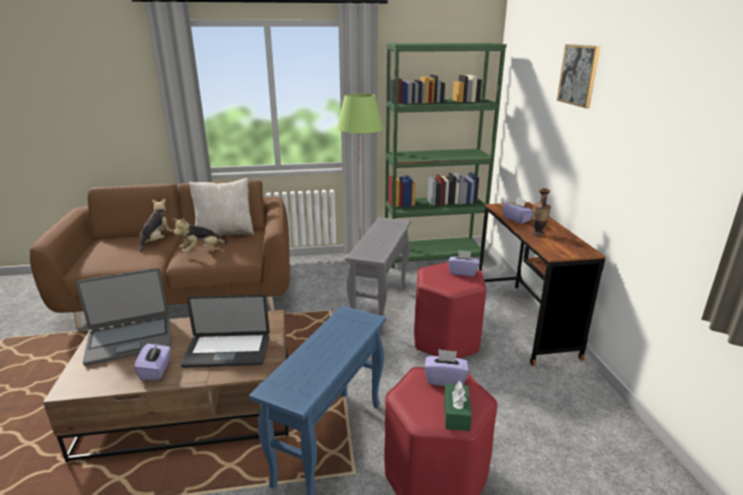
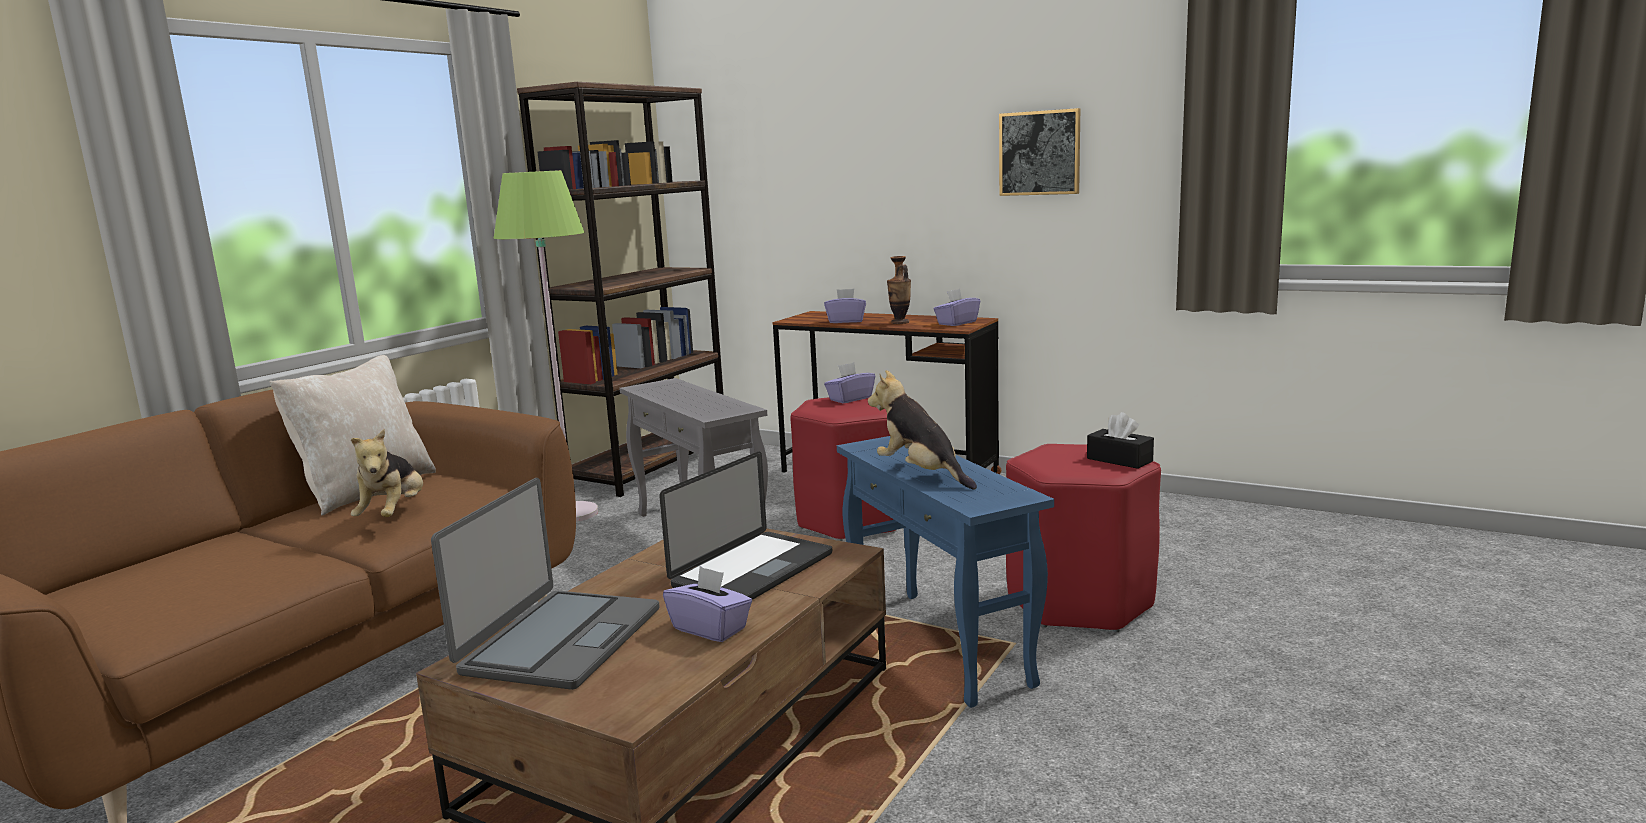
camera: 50 degrees left, 10 degrees down
plush toy [140,199,174,252] -> plush toy moved to [868,370,977,490]
green bookcase [385,43,507,268] -> brown bookcase [517,82,724,497]
purple tissue box [424,349,469,386] -> purple tissue box moved to [934,289,980,326]
green tissue box [444,381,472,431] -> black tissue box [1087,412,1154,469]
picture [557,44,600,108] -> picture moved to [999,108,1080,196]

